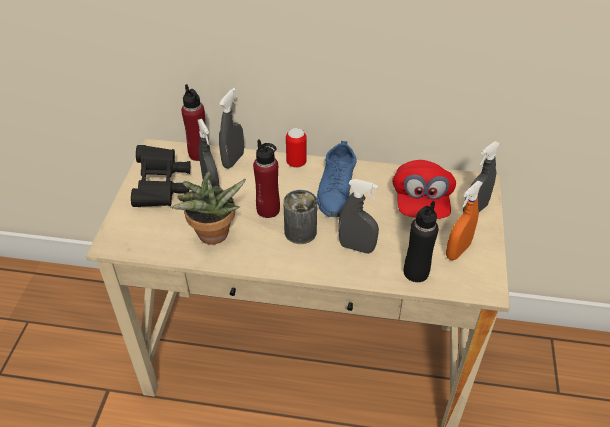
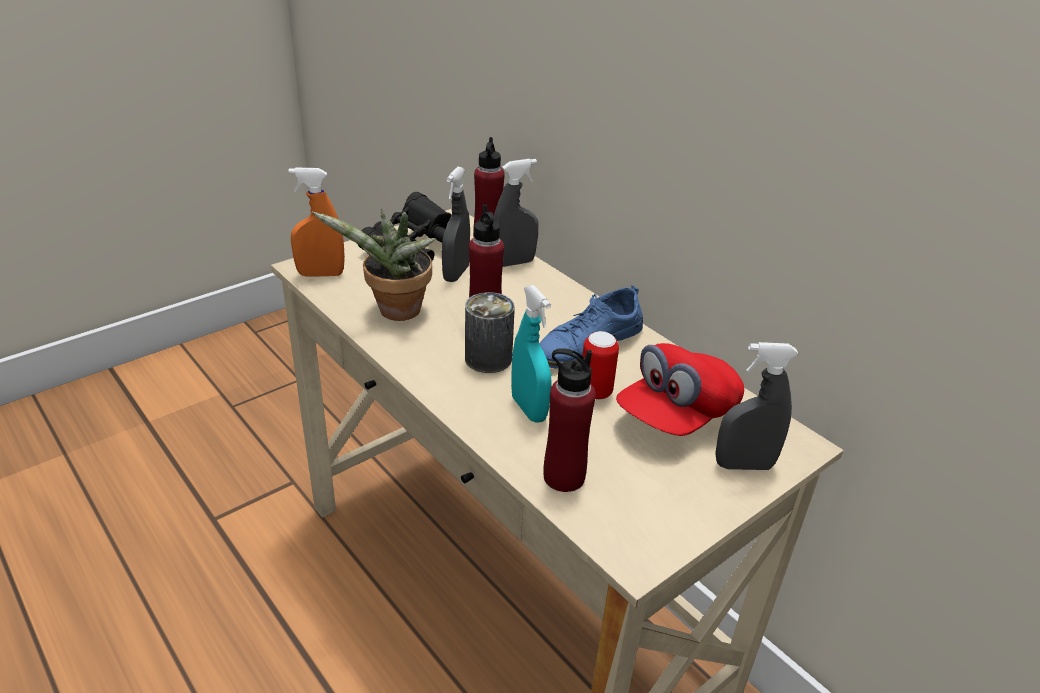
camera: 40 degrees right, 10 degrees down
can [286,128,307,168] -> can moved to [583,331,619,400]
grey spray bottle [339,179,379,254] -> turquoise spray bottle [511,285,552,423]
black bottle [404,201,439,282] -> red bottle [543,348,596,492]
orange spray bottle [446,181,483,260] -> orange spray bottle moved to [289,168,345,277]

